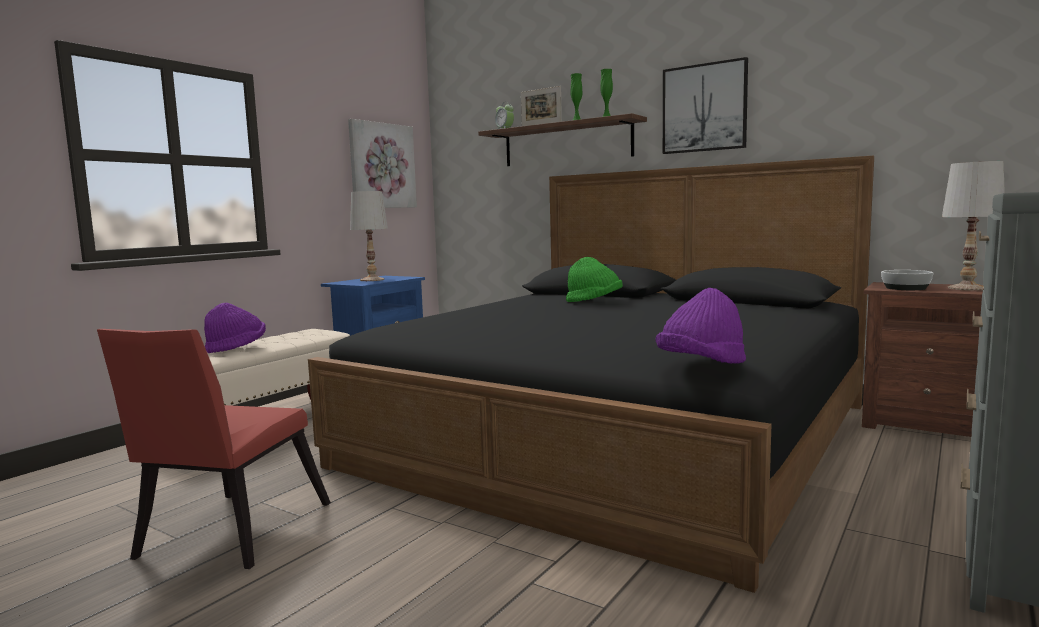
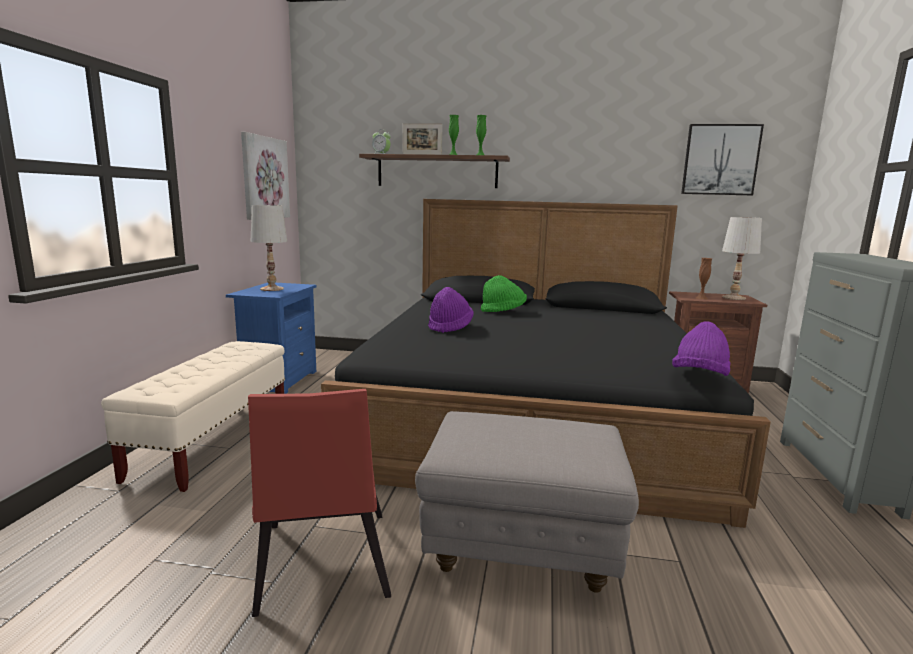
camera: 25 degrees left, 5 degrees up
purple hat [204,303,266,353] -> purple hat moved to [428,287,474,333]
picture [663,57,748,154] -> picture moved to [681,124,764,195]
bowl [881,270,933,290] -> brown vase [696,258,712,299]
none -> grey ottoman [415,411,639,593]

